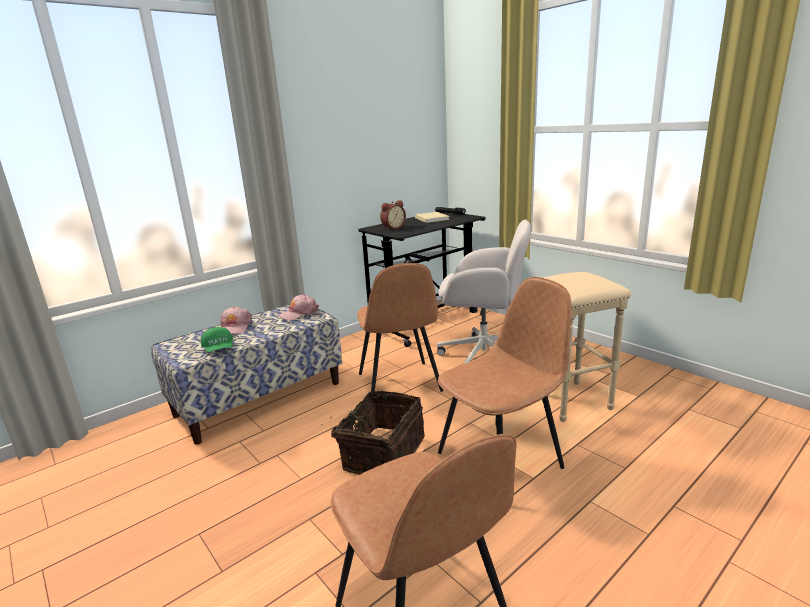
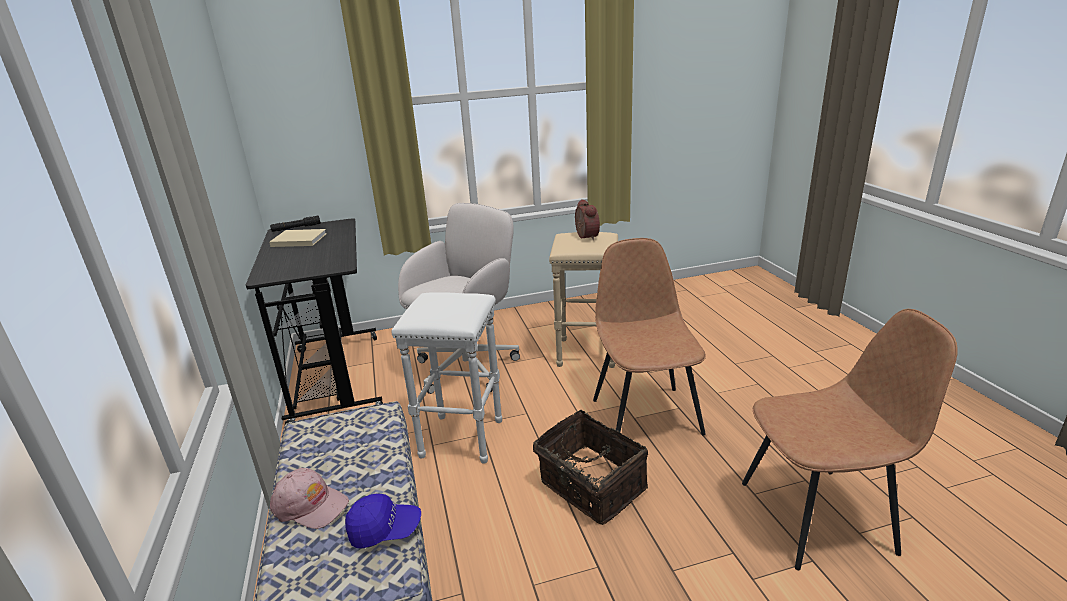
camera: 65 degrees left, 5 degrees up
green cap [201,327,233,352] -> blue cap [345,494,421,548]
pink cap [278,294,319,321] -> none
brown chair [357,263,443,392] -> white stool [392,292,502,464]
alarm clock [380,200,406,230] -> alarm clock moved to [575,199,600,241]

